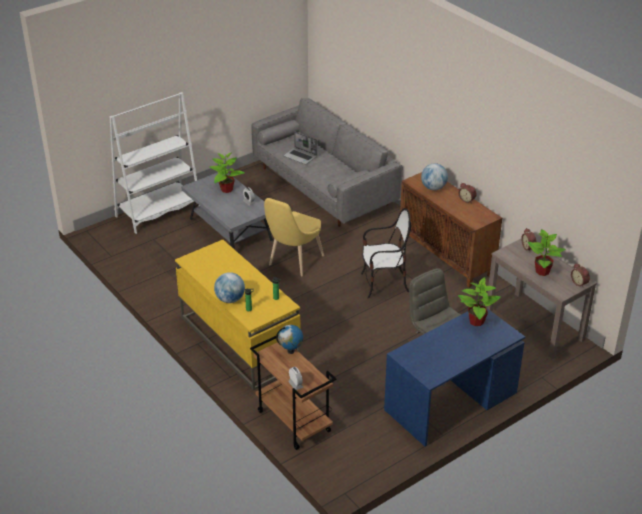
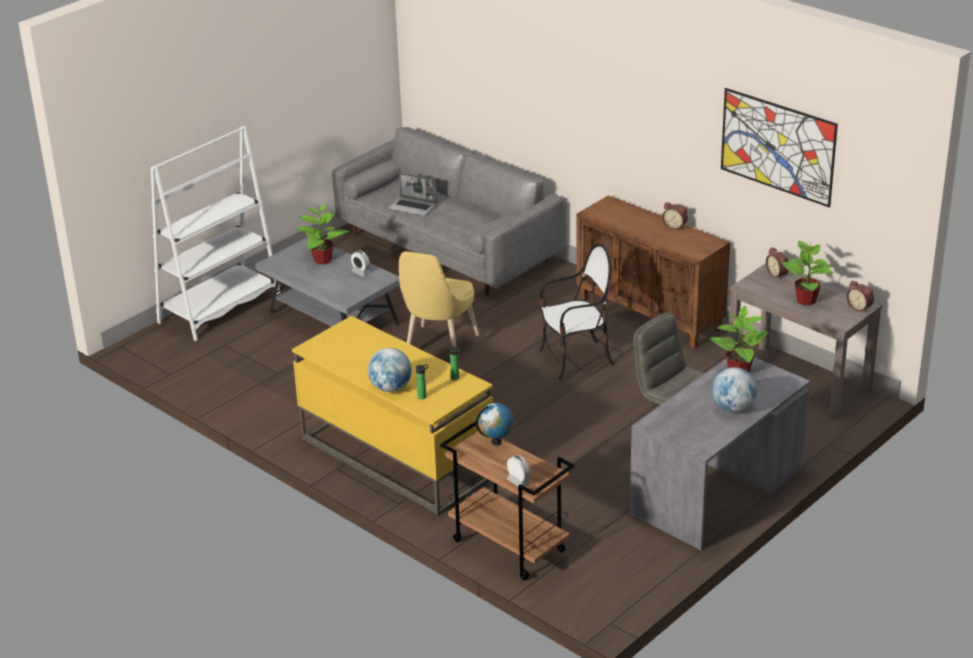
camera: 10 degrees left, 5 degrees down
blue desk [384,304,525,446] -> grey desk [630,357,810,550]
globe [421,163,448,190] -> globe moved to [712,367,757,412]
none -> picture [721,88,838,207]

